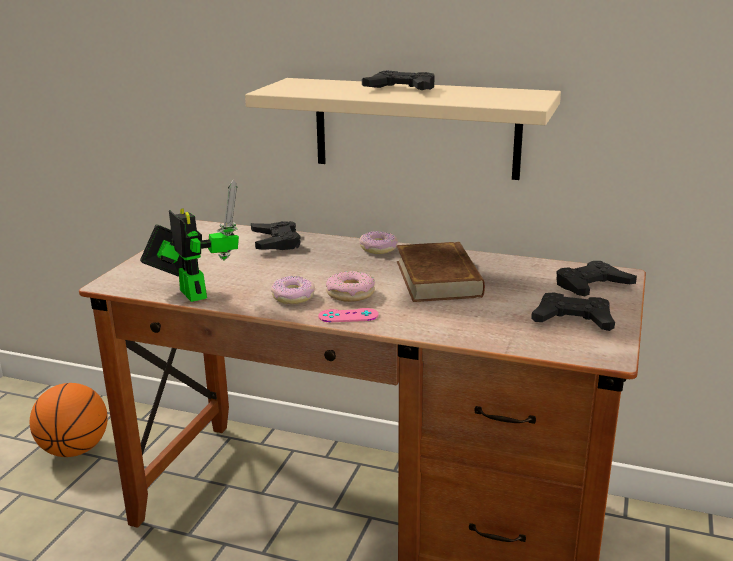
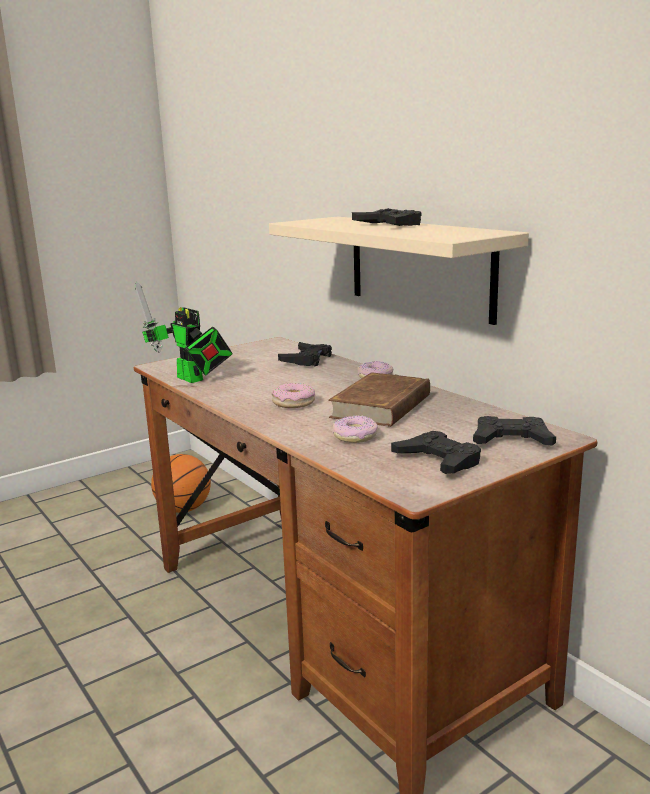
camera: 35 degrees right, 5 degrees down
toy robot [140,180,239,302] -> toy robot turned 135 degrees clockwise [135,282,232,383]
donut [271,276,315,304] -> donut moved to [333,415,378,443]
pink game controller [318,308,379,322] -> none

